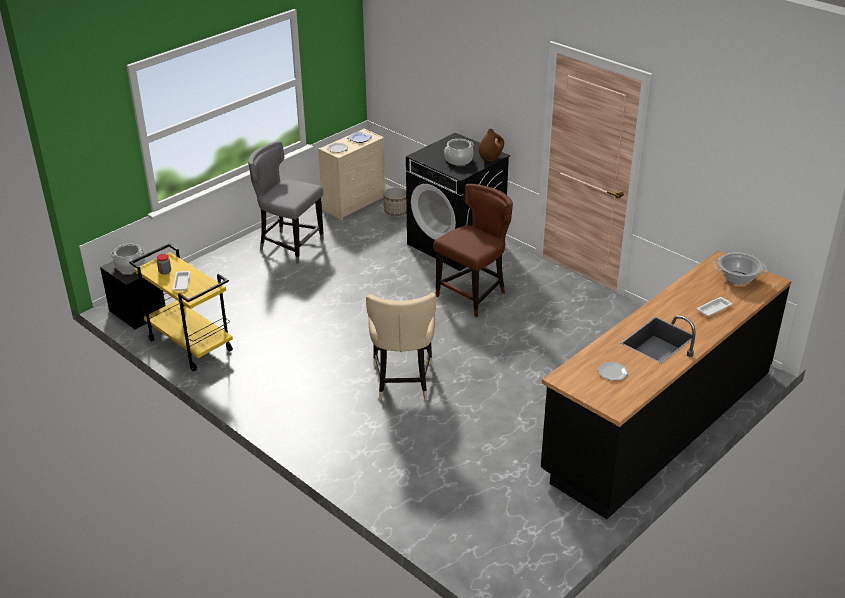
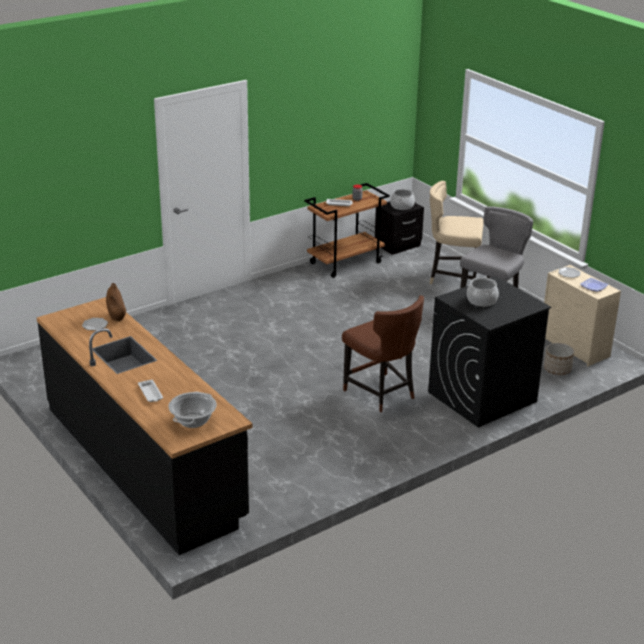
camera: 100 degrees right, 5 degrees down
yellow cart [129,243,233,372] -> brown cart [305,183,390,278]
beige chair [366,293,436,400] -> beige chair moved to [430,181,484,284]
brown vase [479,129,504,161] -> brown vase moved to [106,283,126,321]

